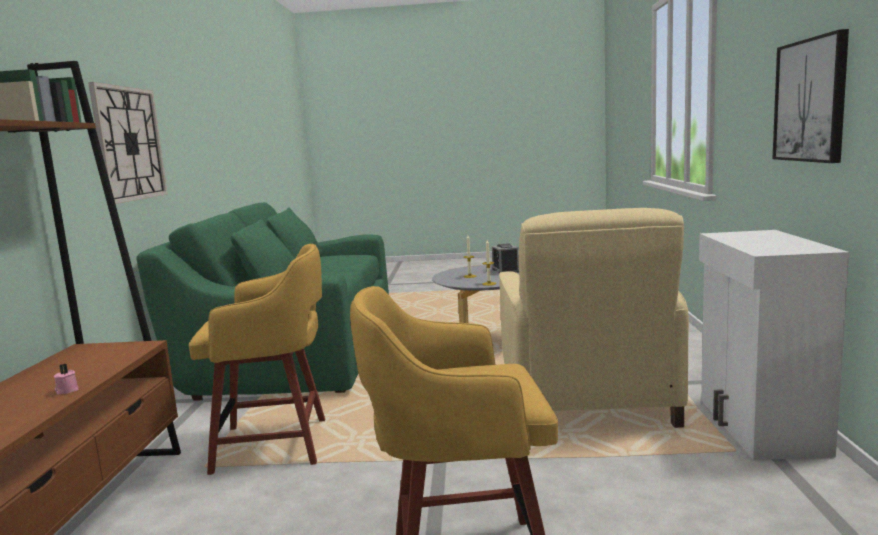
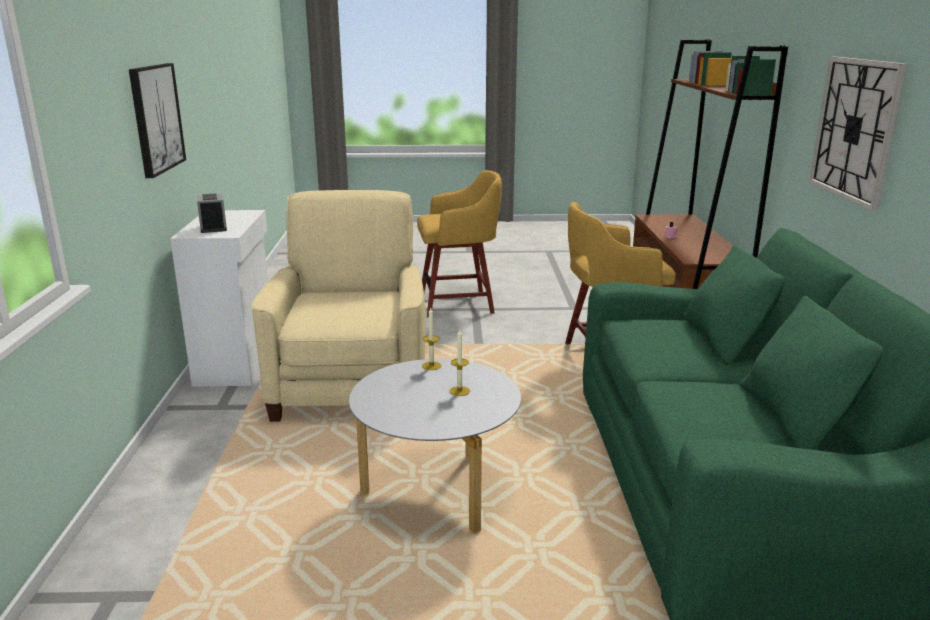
camera: 175 degrees right, 10 degrees up
alarm clock [492,243,519,274] -> alarm clock moved to [197,193,227,233]

